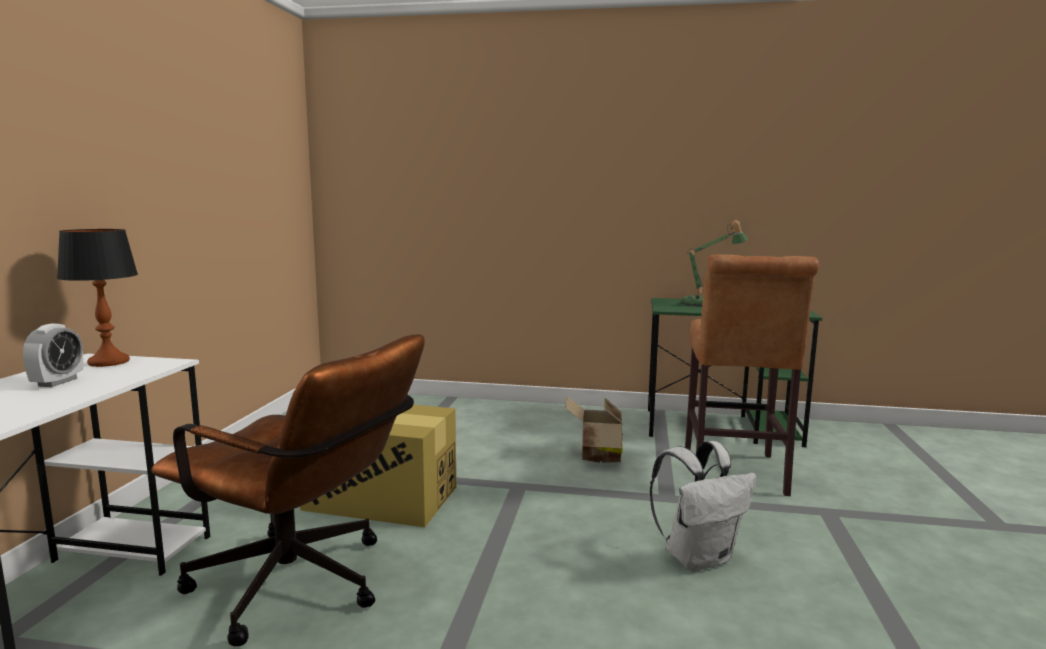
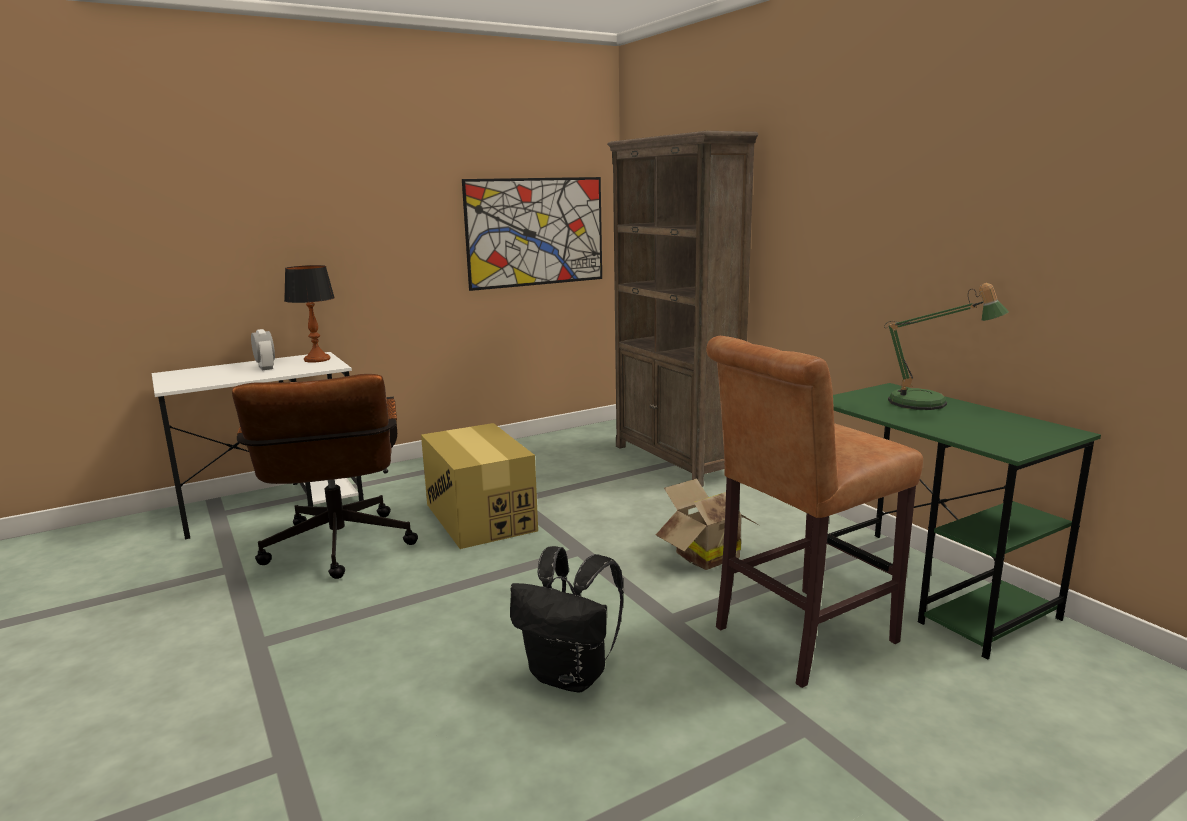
camera: 50 degrees right, 5 degrees up
alarm clock [23,324,84,387] -> alarm clock turned 90 degrees counterclockwise [251,329,275,370]
white backpack [650,441,756,571] -> black backpack [510,546,623,692]
none -> picture [462,177,602,291]
none -> brown bookcase [607,131,758,487]

